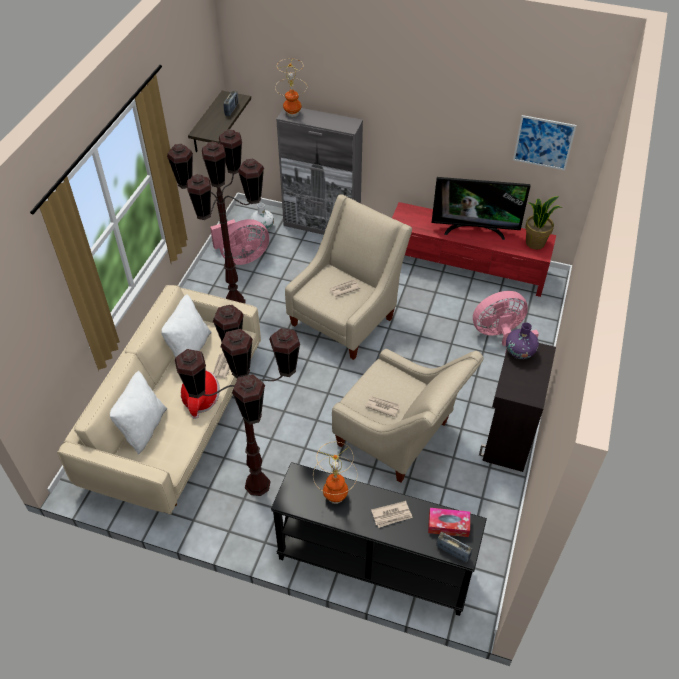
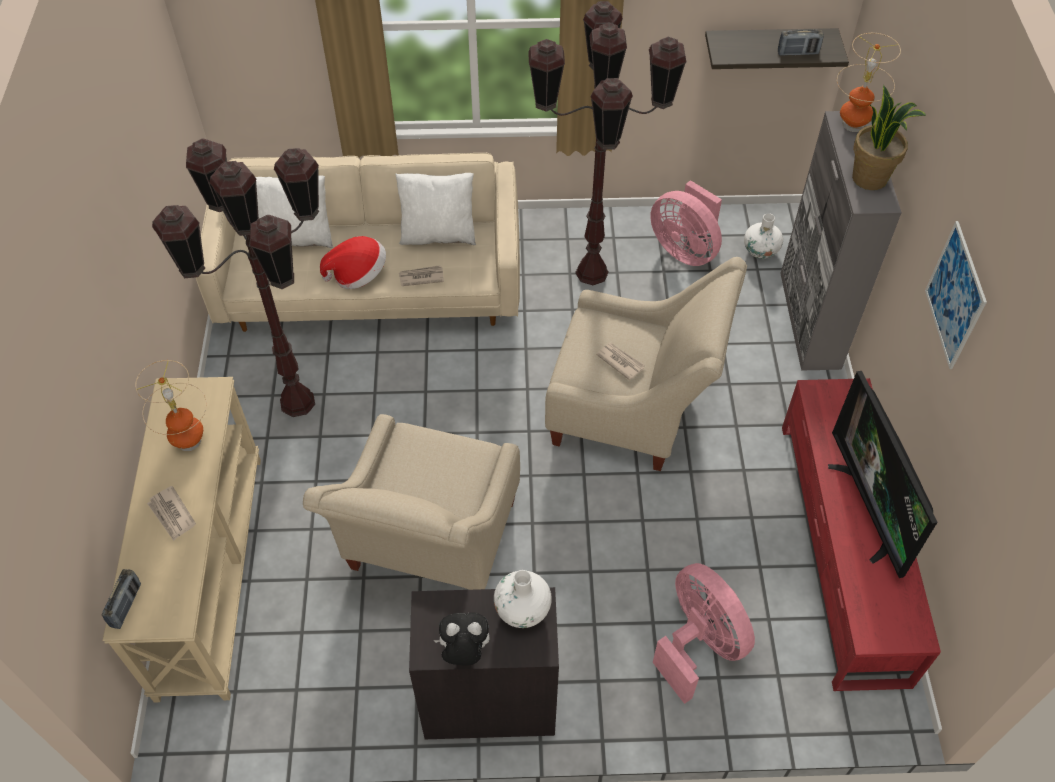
camera: 70 degrees right, 5 degrees up
black console table [271,462,487,616] -> beige console table [103,377,261,702]
newspaper [366,396,400,417] -> none
tissue box [428,508,470,537] -> none
purple vase [506,322,539,359] -> white vase [494,570,552,628]
picture [513,115,577,170] -> picture moved to [925,221,987,369]
potted plant [525,196,563,249] -> potted plant moved to [852,85,926,190]
none -> plush toy [433,613,490,666]

